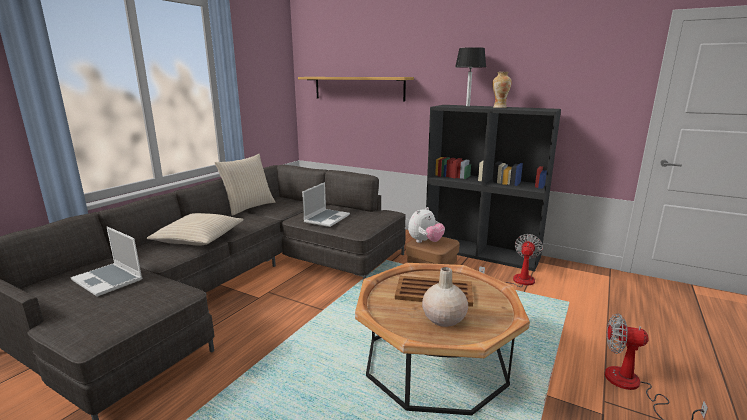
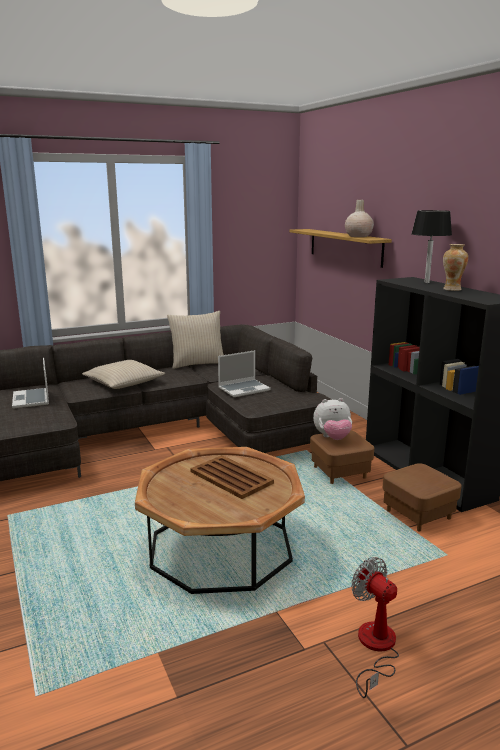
camera: 35 degrees right, 0 degrees up
beige vase [422,267,468,327] -> beige vase moved to [345,200,374,237]
fan [479,234,543,287] -> brown ottoman [383,463,461,532]

